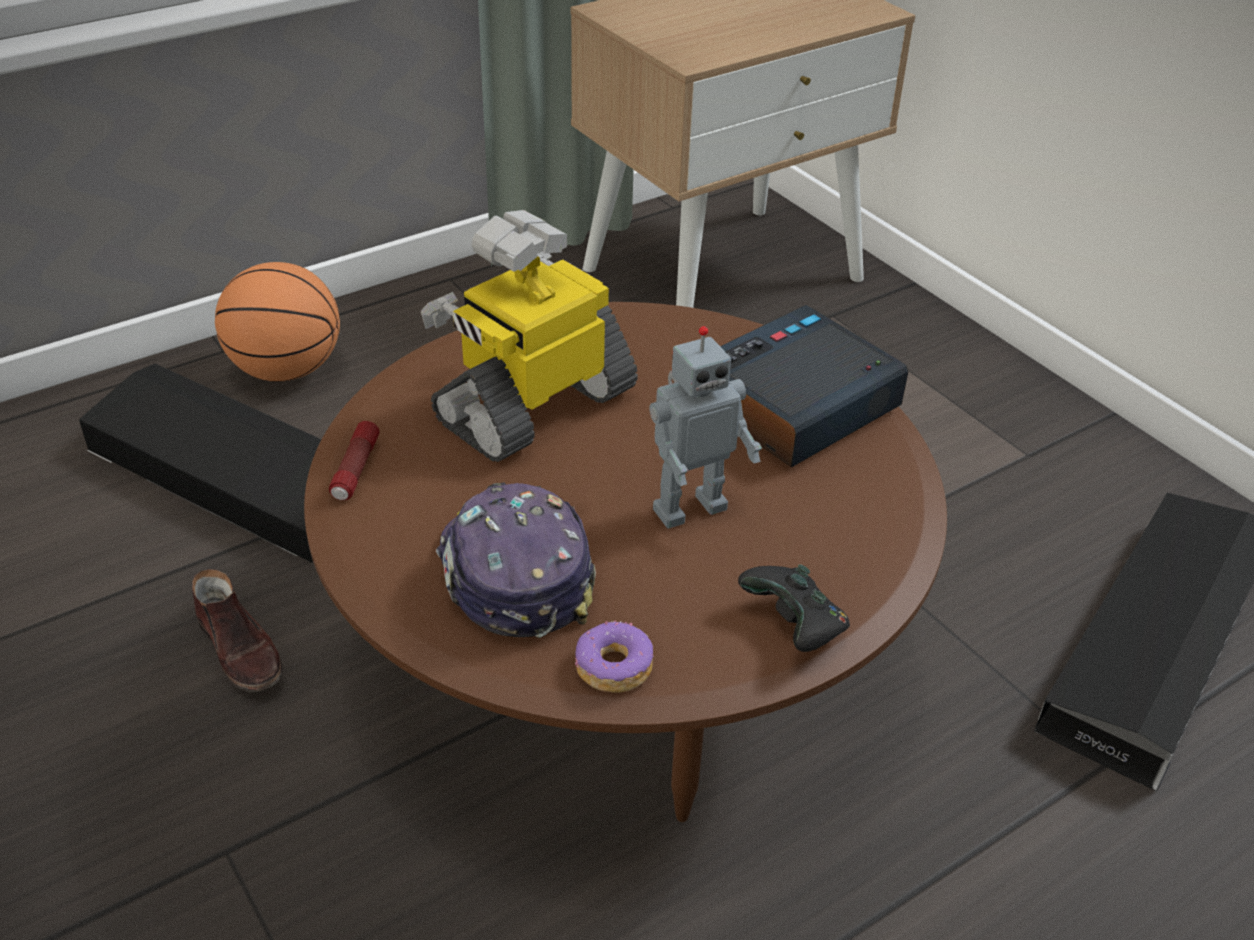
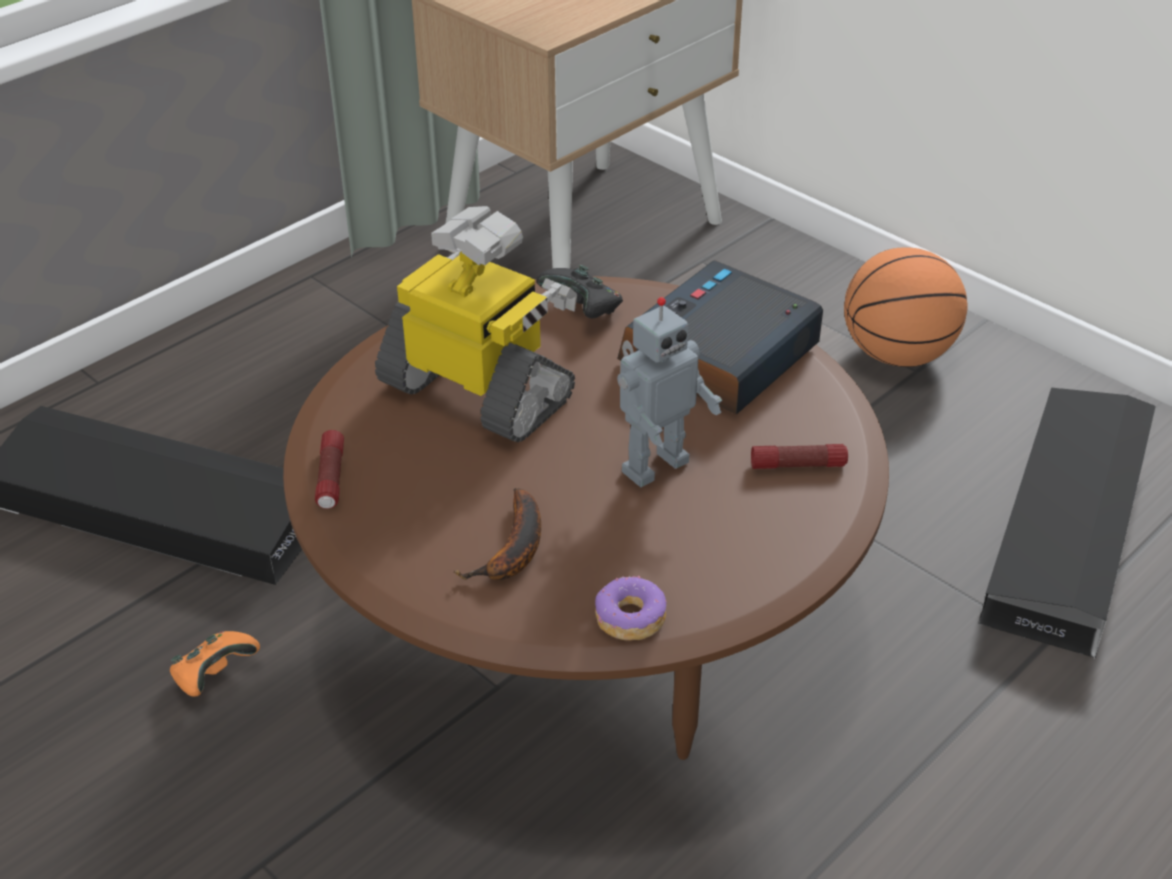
camera: 10 degrees left, 0 degrees up
brown shoe [192,569,283,692] -> orange game controller [170,631,260,697]
basketball [215,262,340,382] -> basketball moved to [844,247,968,367]
toy robot [421,210,638,462] -> toy robot turned 90 degrees clockwise [375,206,577,442]
cap [436,482,596,638] -> banana [454,488,541,580]
black game controller [738,564,850,652] -> black game controller moved to [536,265,623,318]
none -> flashlight [751,444,848,469]

